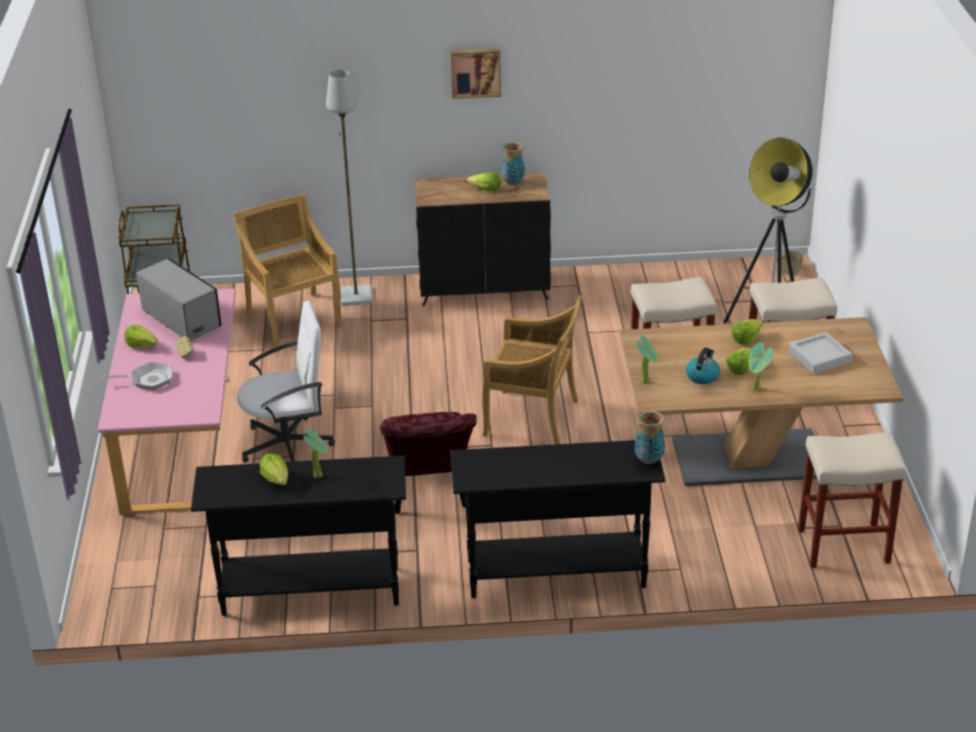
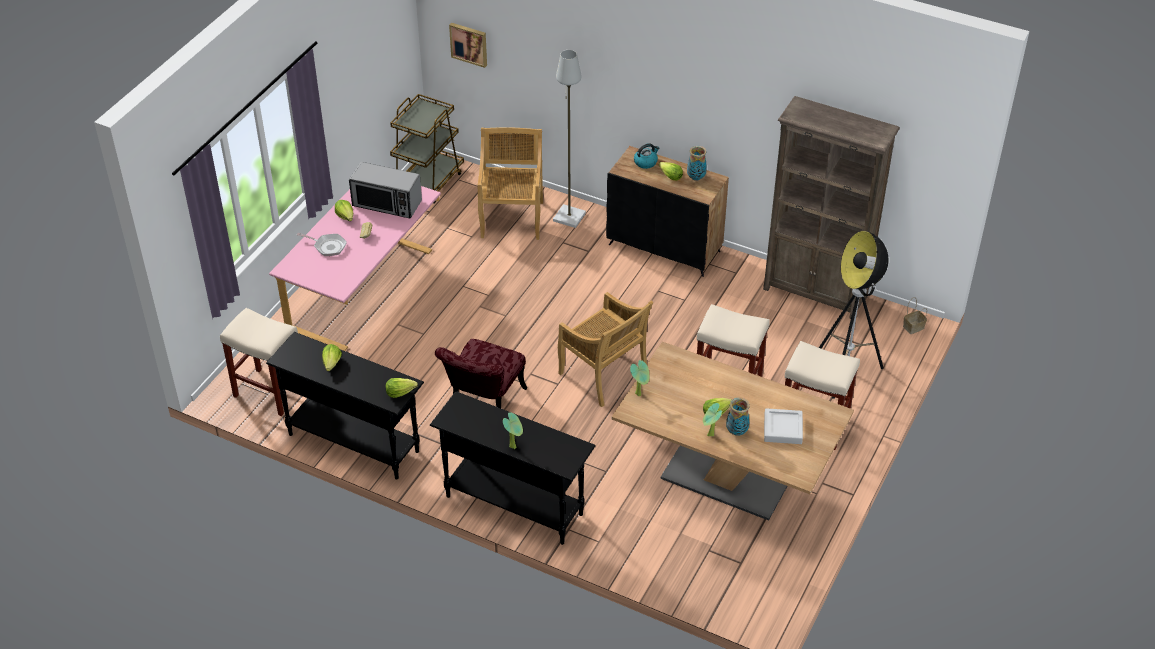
camera: 30 degrees right, 10 degrees up
microwave [136,258,222,341] -> microwave turned 120 degrees clockwise [349,162,422,219]
white office chair [237,301,335,463] -> none
potted plant [304,429,329,478] -> potted plant moved to [503,412,523,449]
picture [450,49,501,99] -> picture moved to [449,23,487,68]
vase [635,411,665,464] -> vase moved to [726,398,750,436]
kettle [686,347,720,384] -> kettle moved to [634,143,659,169]
lettuce [732,319,763,344] -> lettuce moved to [386,378,418,398]
beige stool [798,432,906,568] -> beige stool moved to [220,308,298,416]
none -> brown bookcase [763,96,900,319]

